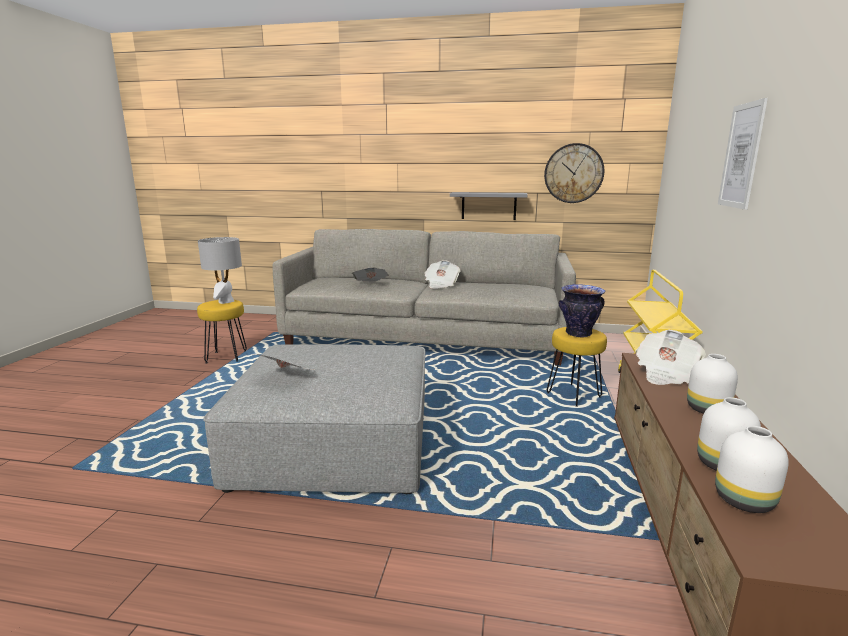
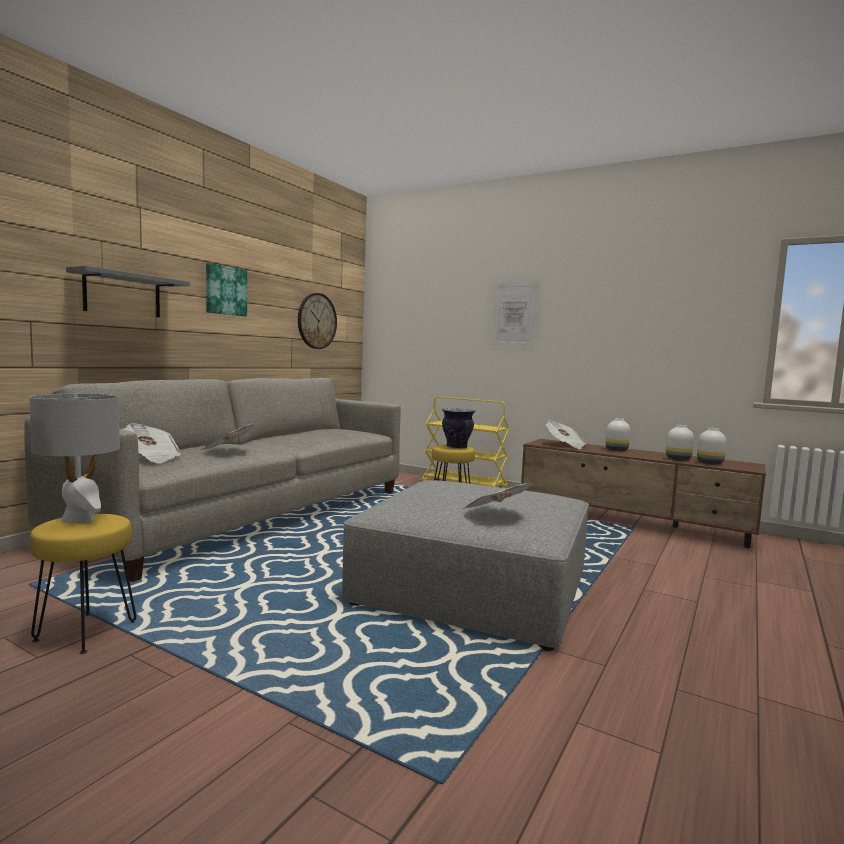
camera: 70 degrees left, 10 degrees down
newspaper [424,260,460,289] -> newspaper moved to [122,423,181,463]
grey shelf [450,192,528,220] -> grey shelf moved to [66,265,190,317]
none -> picture [206,263,247,316]

